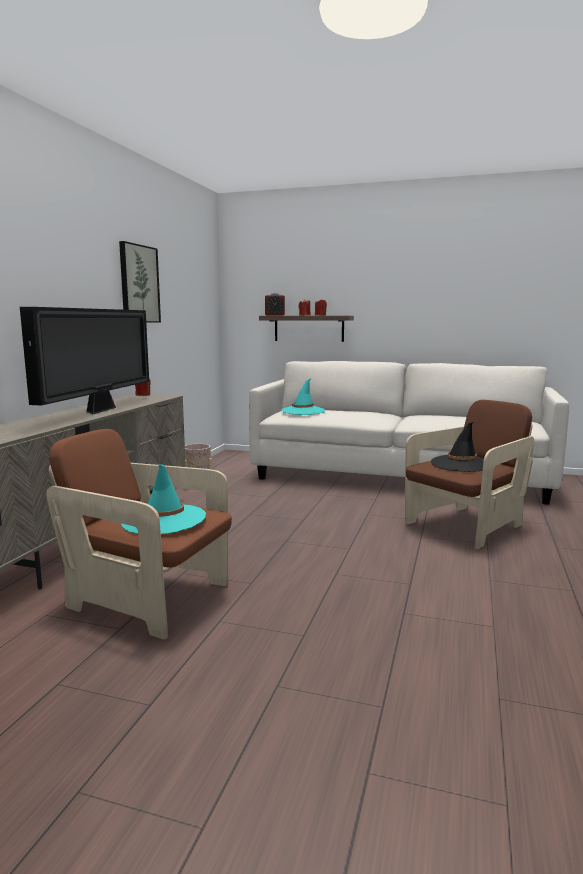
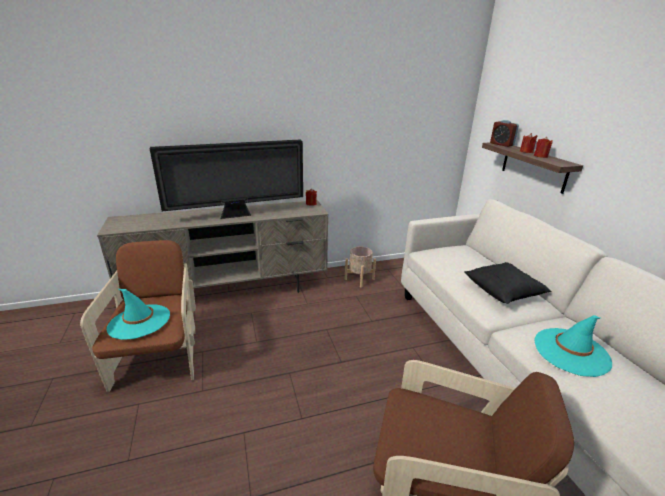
camera: 55 degrees right, 15 degrees up
picture [119,241,161,323] -> none
turquoise hat [281,378,326,415] -> turquoise hat moved to [534,315,612,377]
black hat [431,422,484,472] -> none
none -> black pillow [465,262,552,304]

